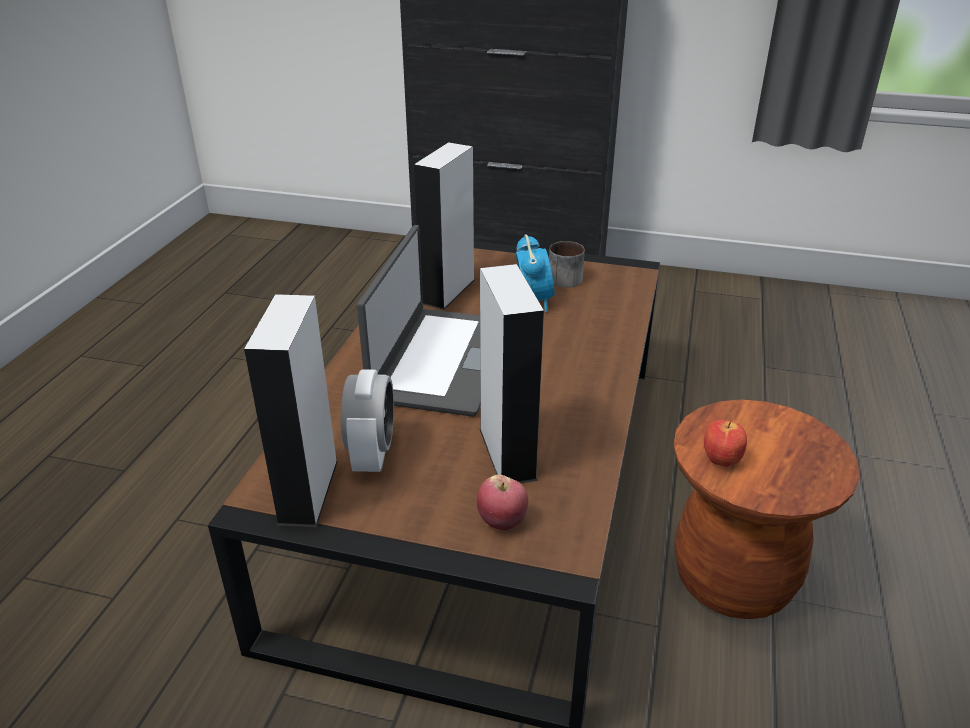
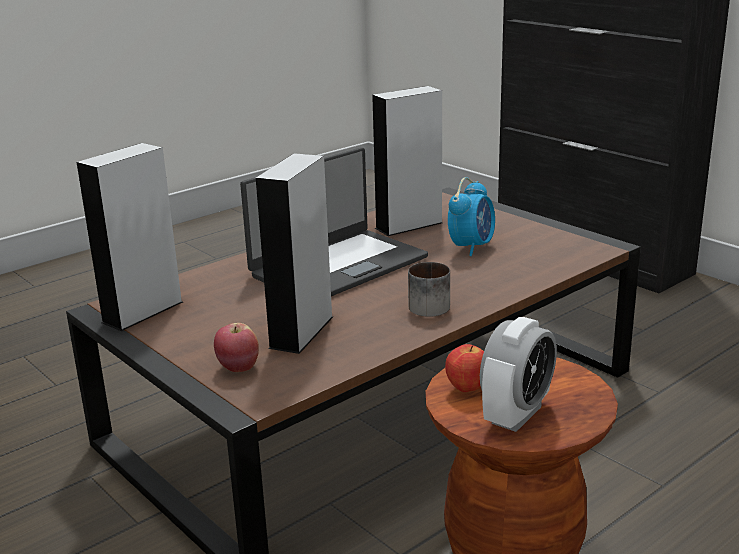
camera: 35 degrees right, 10 degrees down
alarm clock [341,369,394,472] -> alarm clock moved to [480,317,557,432]
mug [549,241,585,288] -> mug moved to [408,262,450,317]

